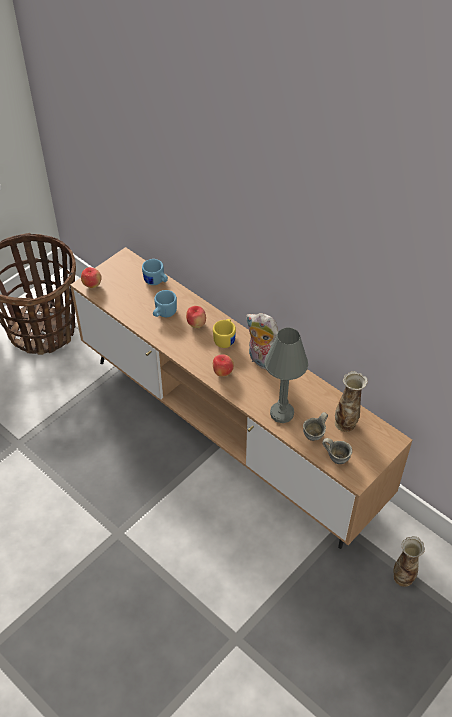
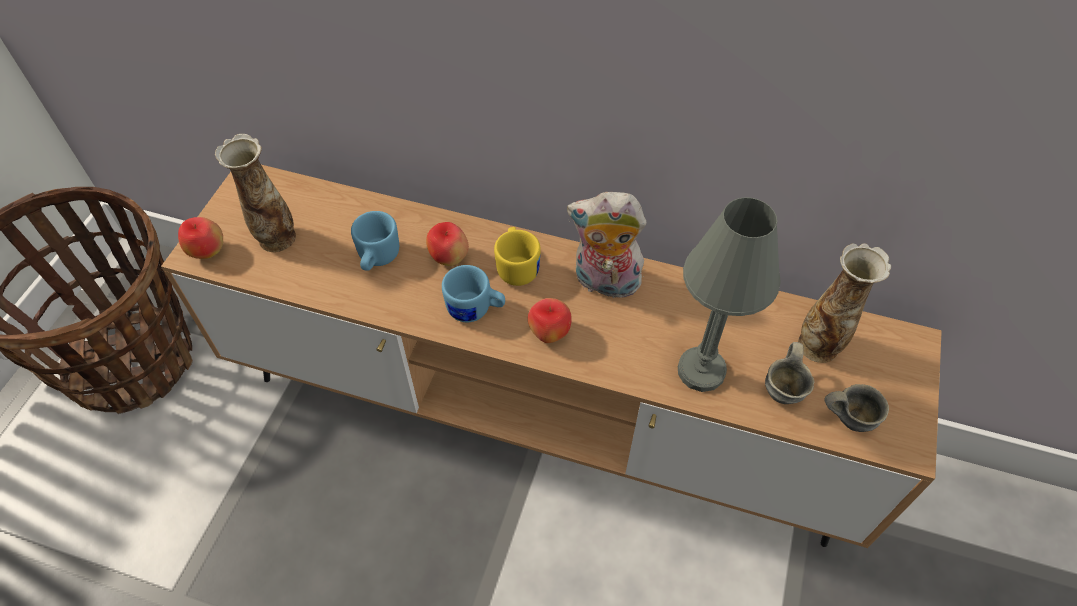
camera: 25 degrees left, 5 degrees up
blue mug [142,259,168,285] -> blue mug moved to [442,265,505,322]
vase [393,536,425,587] -> vase moved to [215,134,296,252]

